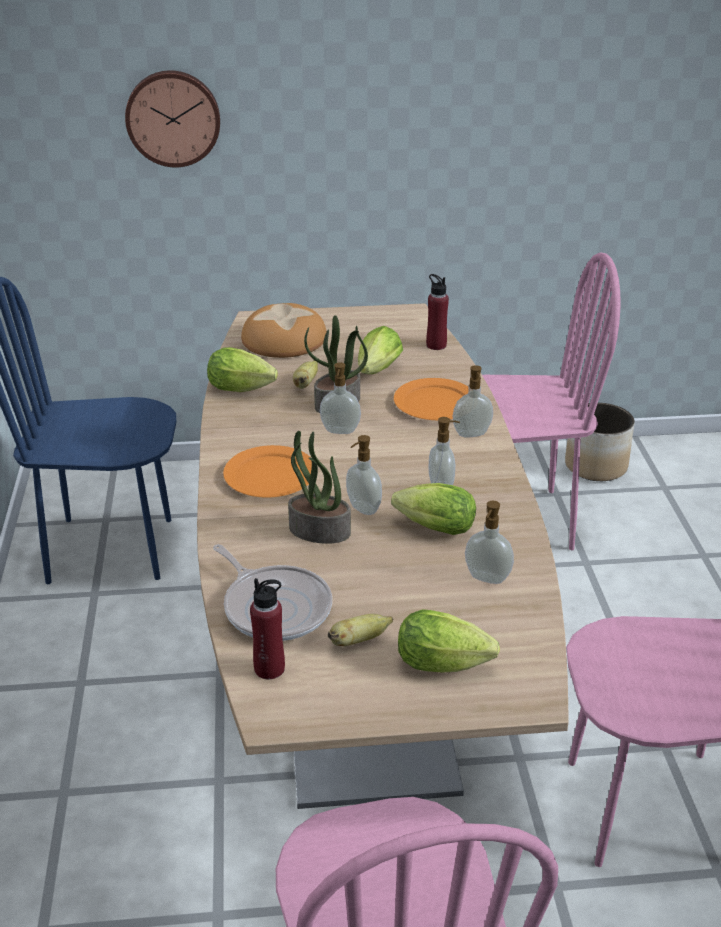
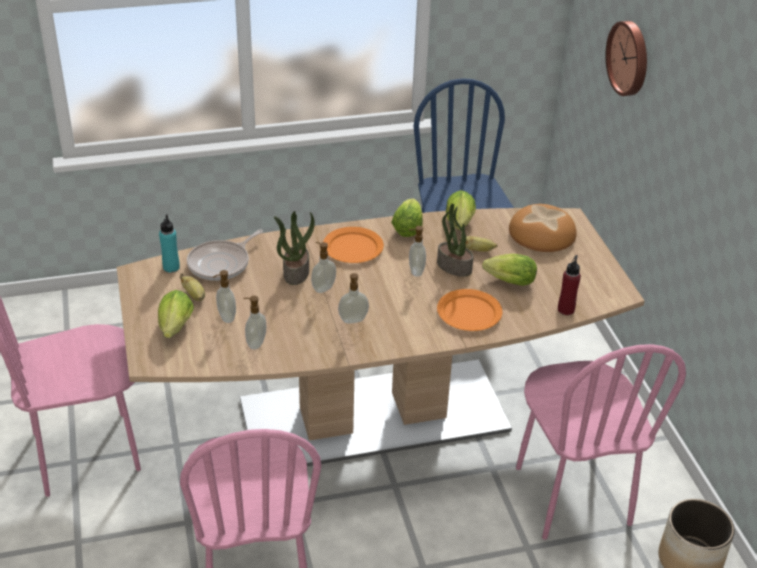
camera: 80 degrees right, 5 degrees up
red bottle [250,578,285,679] -> turquoise bottle [159,215,180,273]
lettuce [391,483,476,535] -> lettuce moved to [391,198,423,237]
soap dispenser [453,365,493,438] -> soap dispenser moved to [213,270,236,323]

